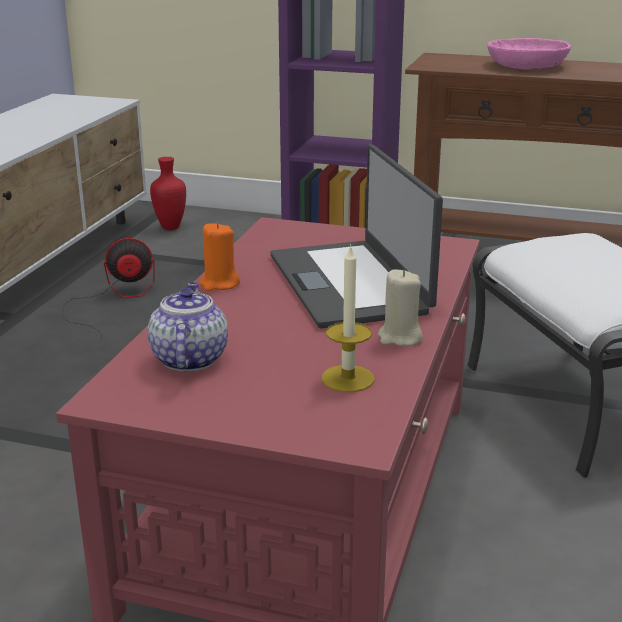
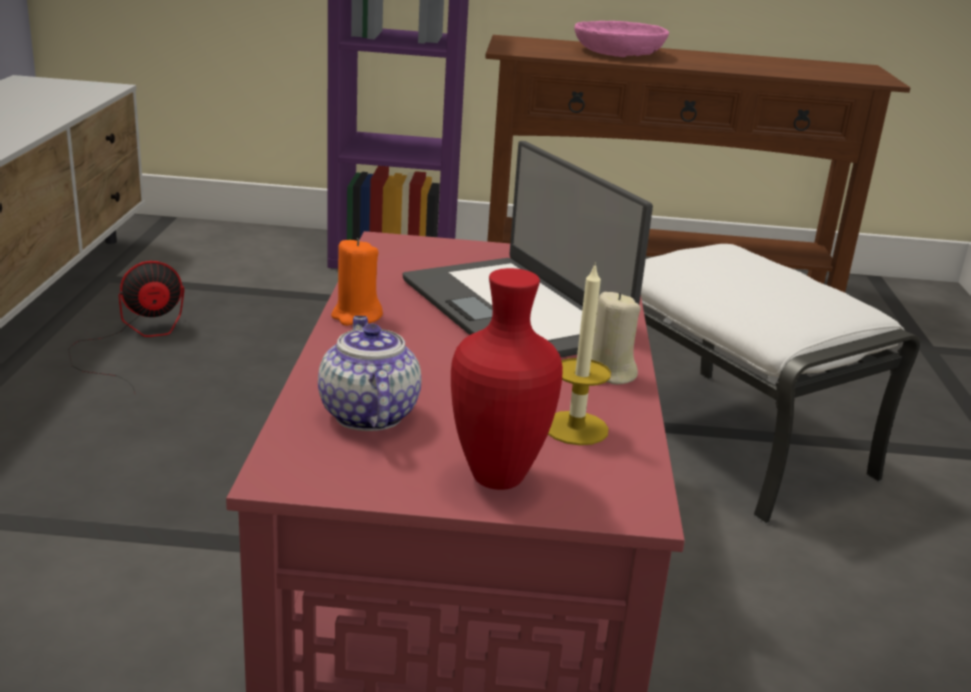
camera: 15 degrees left, 0 degrees up
red vase [150,157,186,230] -> red vase moved to [451,268,563,490]

